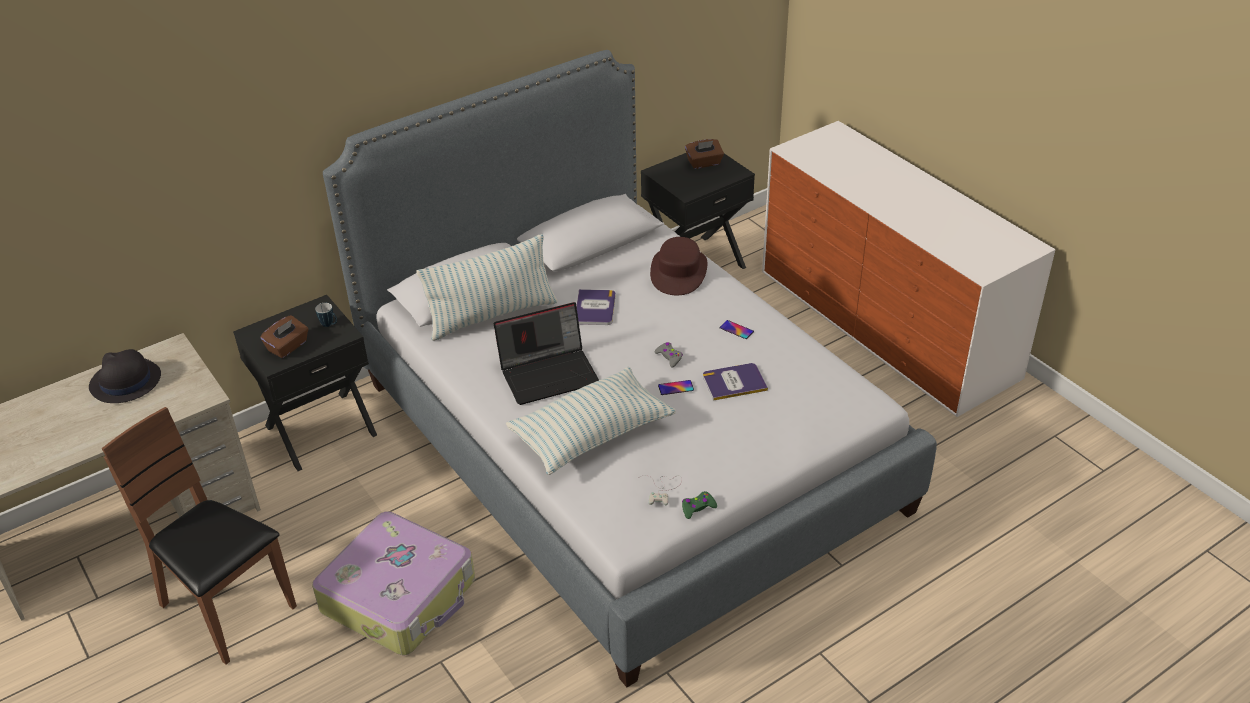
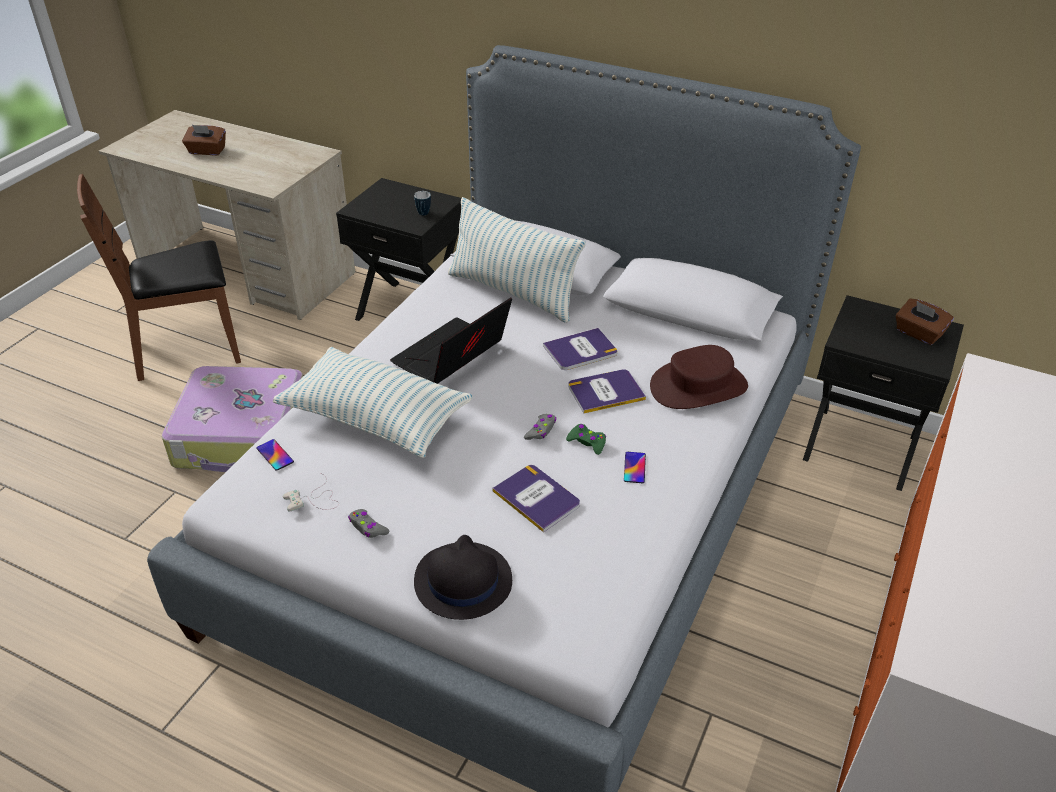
camera: 60 degrees right, 0 degrees up
black hat [89,349,161,403] -> black hat moved to [414,535,512,620]
brown chair [102,407,297,665] -> brown chair turned 120 degrees counterclockwise [77,174,241,381]
brown tissue box [260,315,308,358] -> brown tissue box moved to [182,125,226,155]
laptop [494,302,599,405] -> laptop turned 90 degrees clockwise [390,298,512,384]
phone [658,380,694,395] -> phone moved to [256,439,294,471]
green game controller [682,491,717,519] -> green game controller moved to [566,424,606,455]
none -> grey game controller [348,509,389,538]
none -> book [568,369,646,413]

